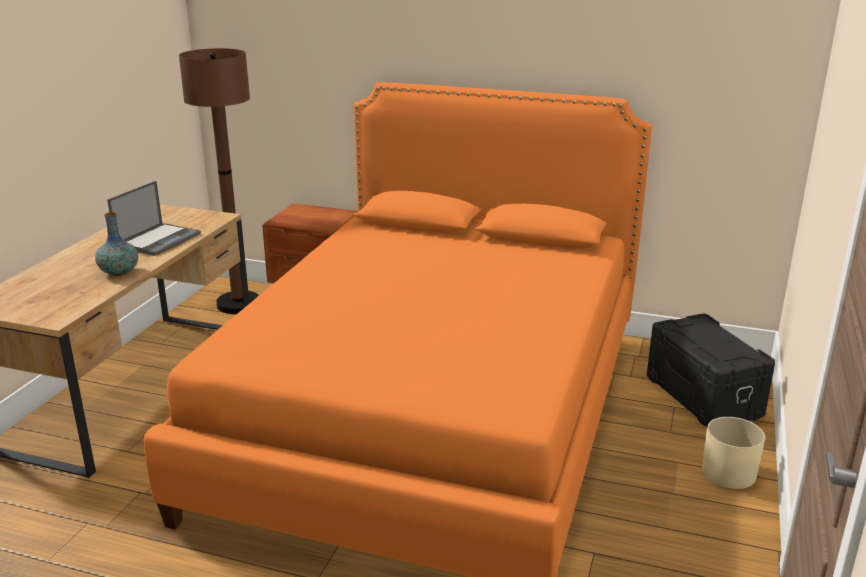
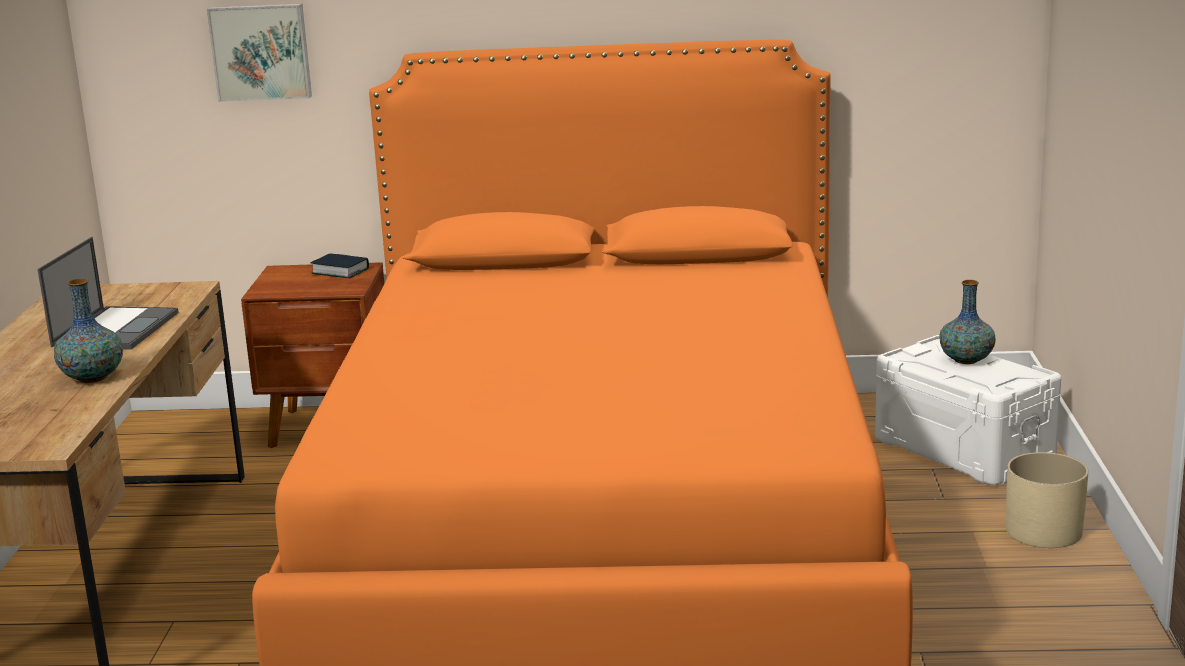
camera: 15 degrees left, 5 degrees down
brown floor lamp [179,48,259,314] -> none
black storage box [647,313,775,427] -> white storage box [875,335,1061,485]
none -> picture [207,4,312,102]
none -> book [311,253,369,278]
none -> vase [939,280,996,364]

